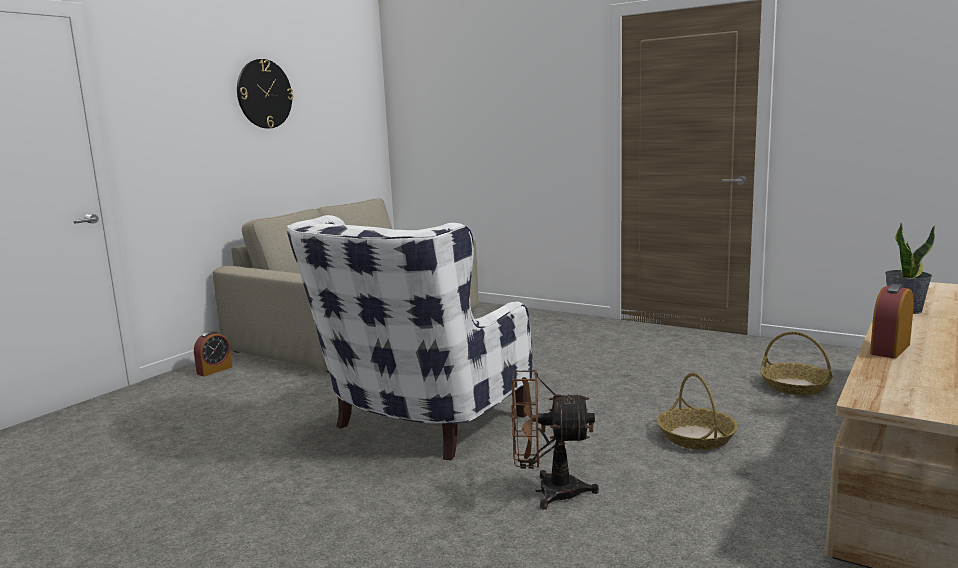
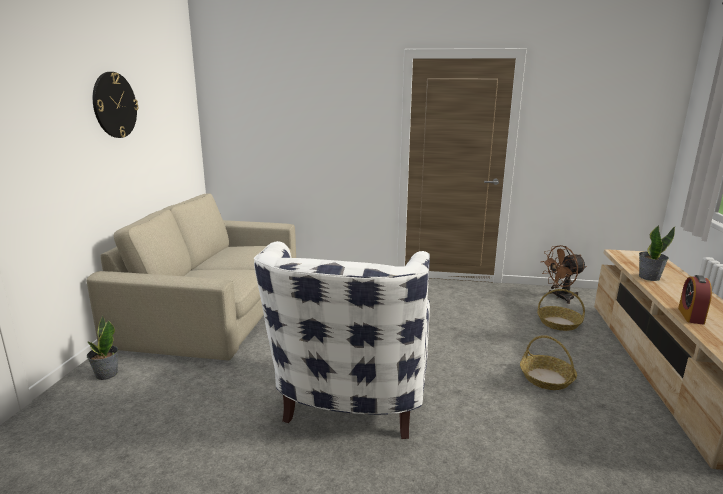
camera: 25 degrees left, 5 degrees up
alarm clock [194,331,232,376] -> potted plant [87,315,118,380]
brown fan [511,370,599,509] -> brown fan moved to [541,245,587,304]

